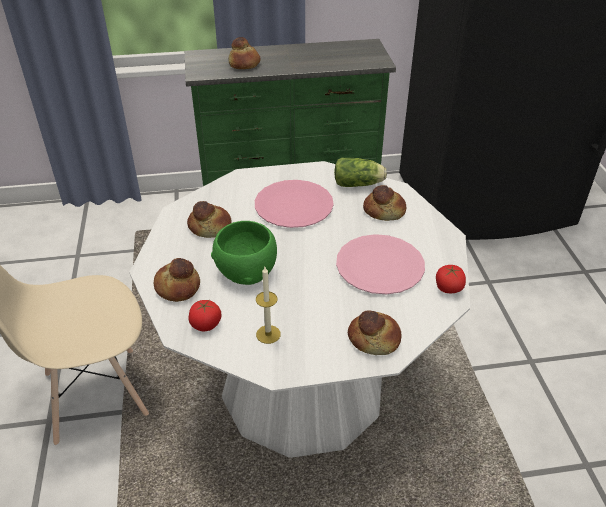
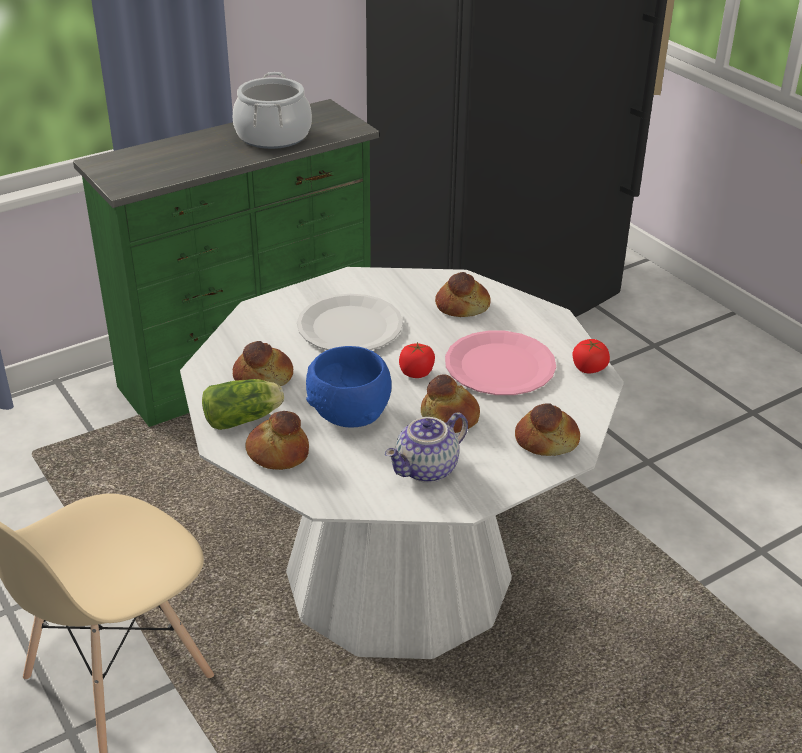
camera: 25 degrees left, 5 degrees down
tomato [188,300,221,331] -> tomato moved to [399,342,435,378]
green bowl [211,221,277,285] -> blue bowl [306,346,392,427]
bread [228,37,260,69] -> bread moved to [421,374,480,433]
pink plate [255,180,334,228] -> white plate [297,294,403,350]
candle [256,267,281,344] -> teapot [385,412,468,483]
lettuce [334,158,387,187] -> lettuce moved to [202,379,284,430]
none -> cooking pot [233,72,312,149]

